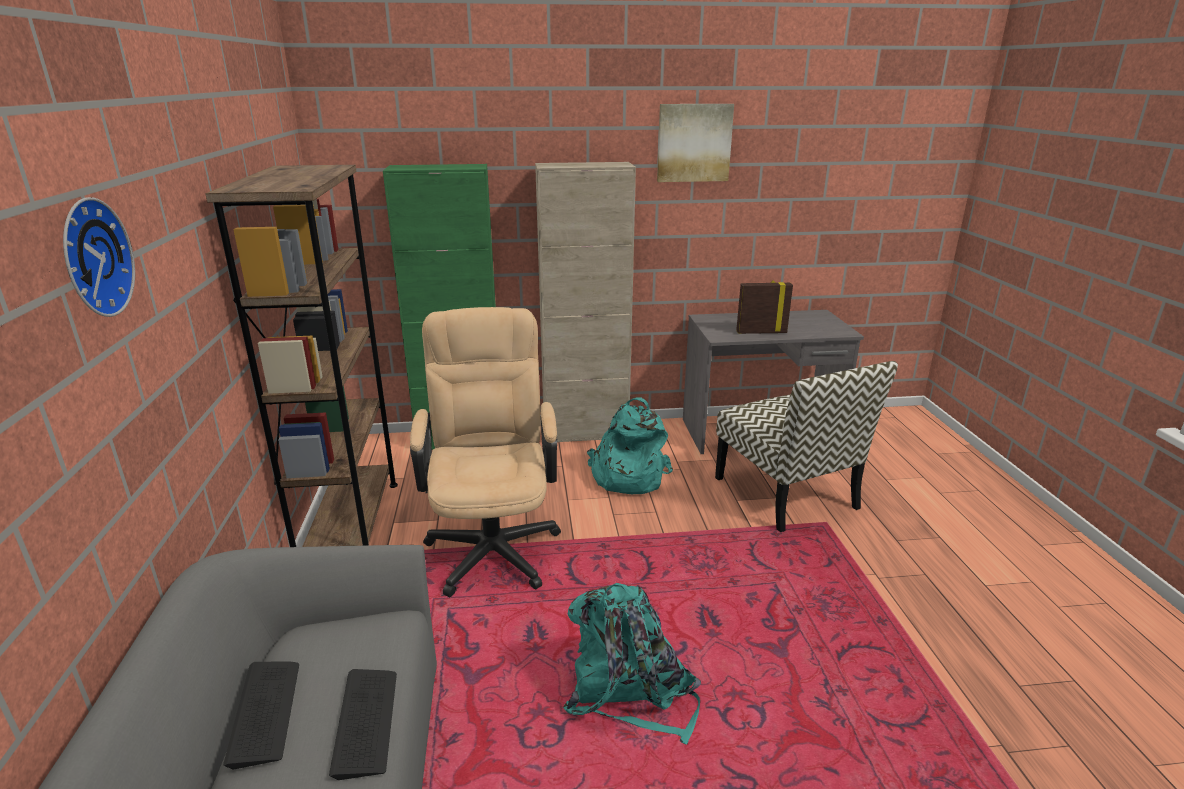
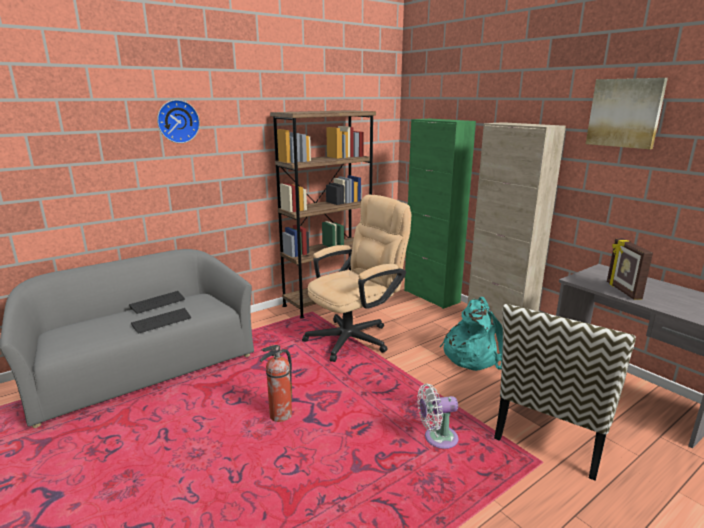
camera: 60 degrees right, 5 degrees down
turquoise backpack [563,583,701,745] -> fire extinguisher [260,345,292,422]
picture frame [736,280,793,334] -> picture frame turned 150 degrees counterclockwise [607,238,653,300]
none -> white fan [417,384,459,449]

